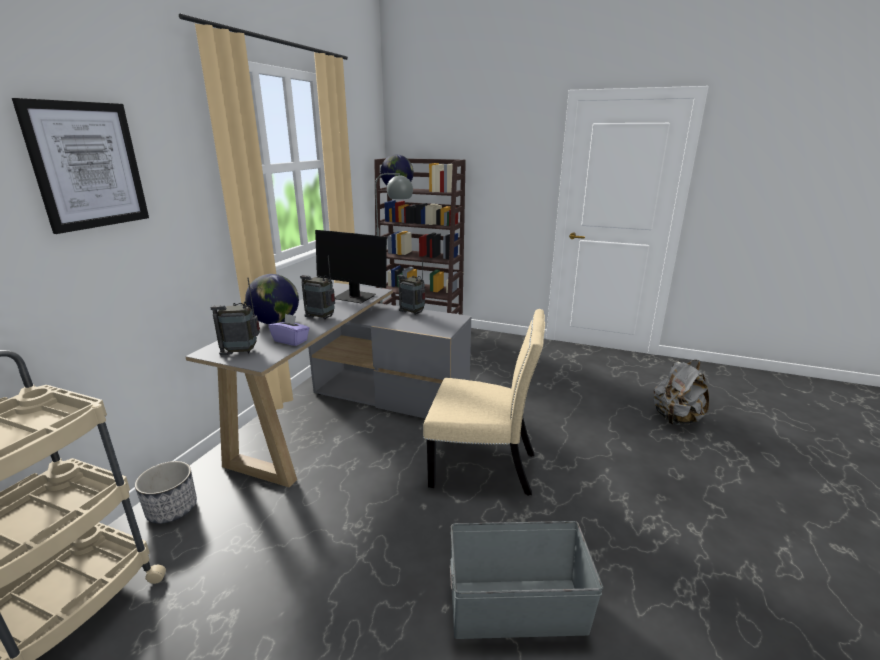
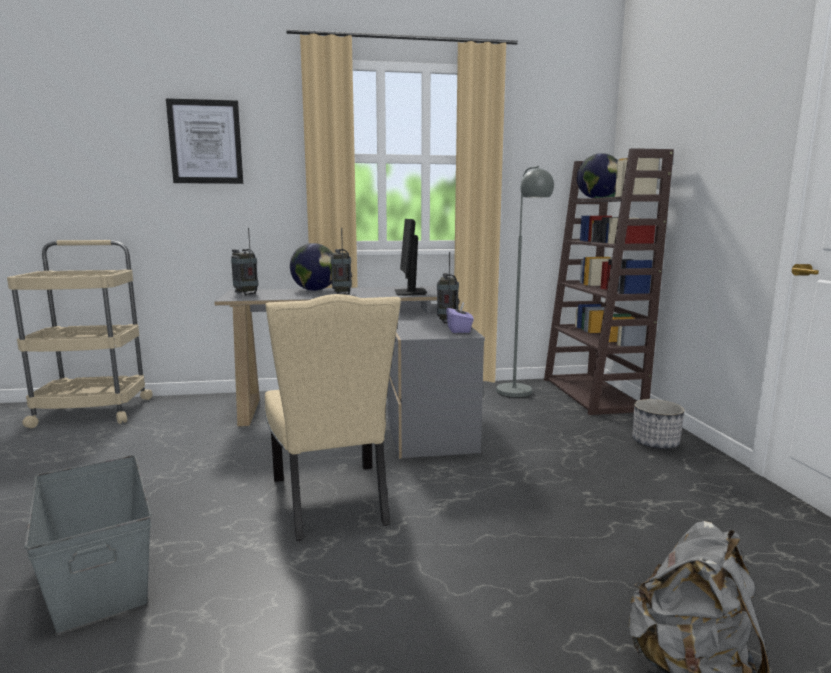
camera: 60 degrees right, 10 degrees down
planter [135,461,197,524] -> planter moved to [632,399,685,449]
purple tissue box [268,313,310,346] -> purple tissue box moved to [446,302,474,333]

